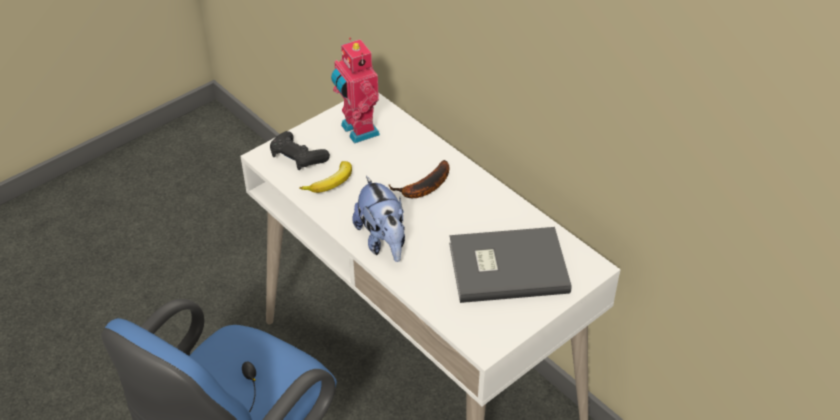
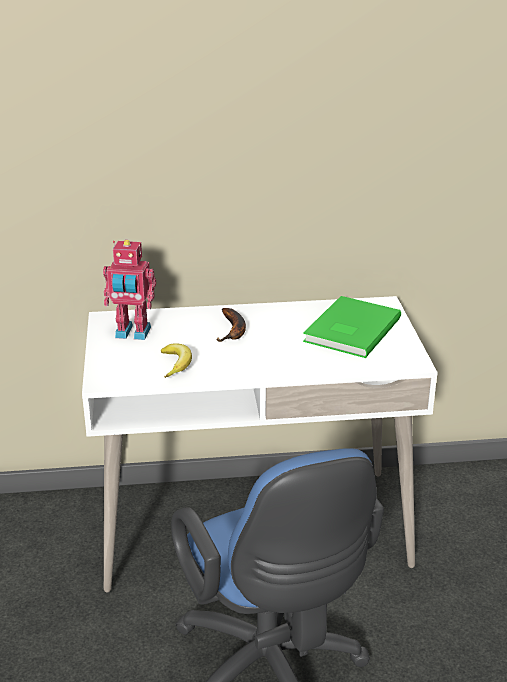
camera: 55 degrees left, 15 degrees down
black game controller [270,131,330,170] -> none
plush toy [352,176,405,262] -> none
grey book [449,227,572,303] -> green book [303,296,401,358]

